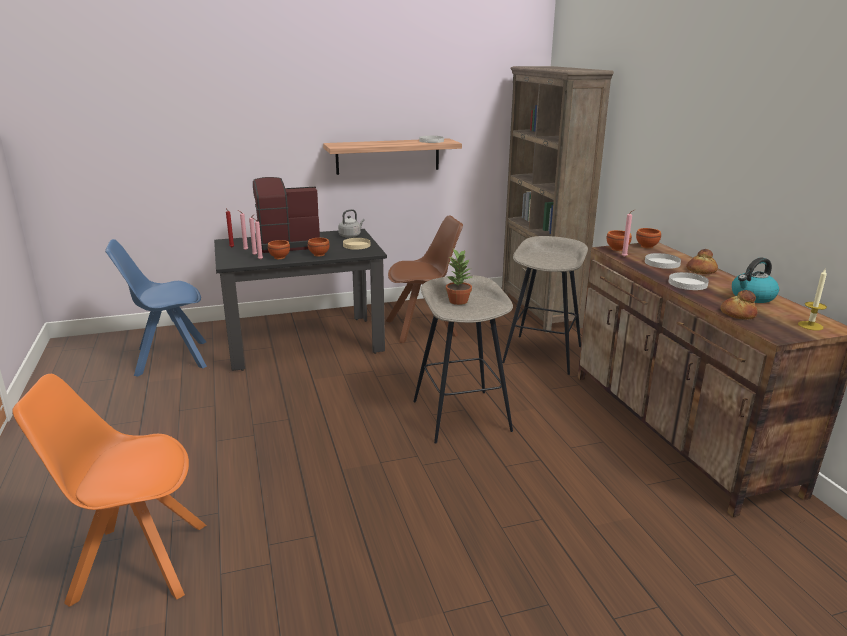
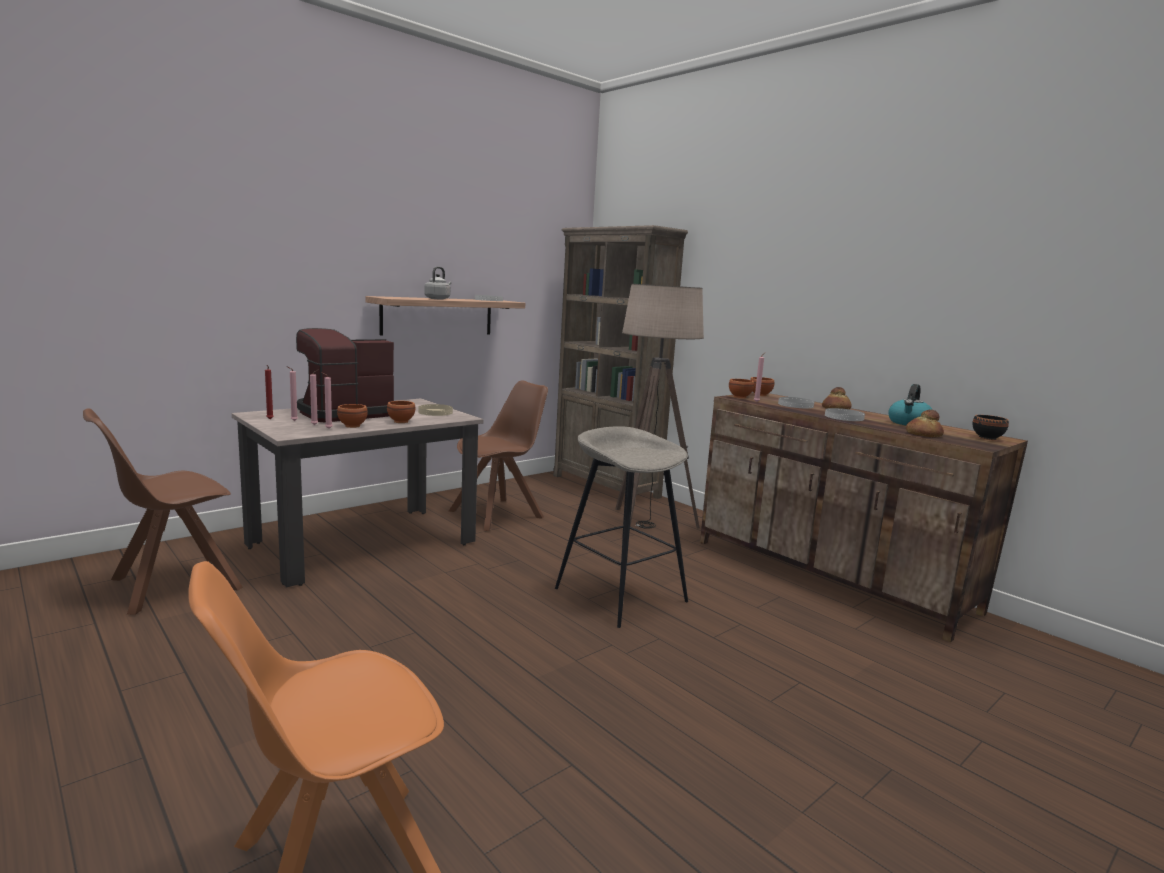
camera: 25 degrees left, 10 degrees down
blue chair [105,239,207,377] -> brown chair [83,408,242,615]
black dining table [214,229,387,371] -> beige dining table [232,398,484,587]
grey kettle [338,209,365,238] -> grey kettle moved to [424,266,451,300]
potted plant [446,249,472,305] -> none
grey stool [502,236,588,375] -> floor lamp [615,284,704,532]
candle [798,269,827,331] -> black bowl [972,415,1009,440]

